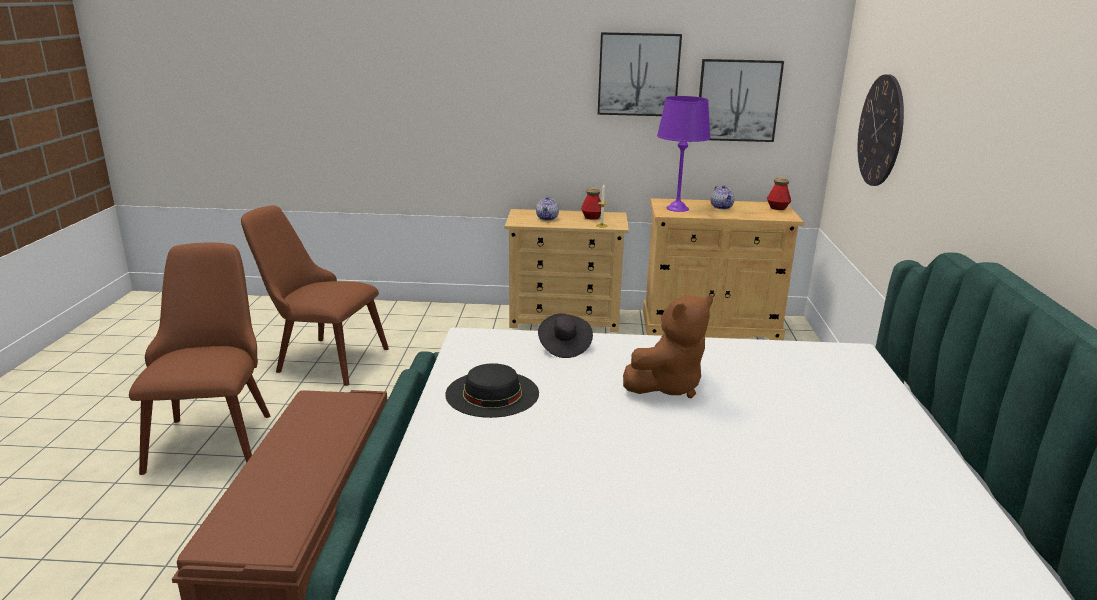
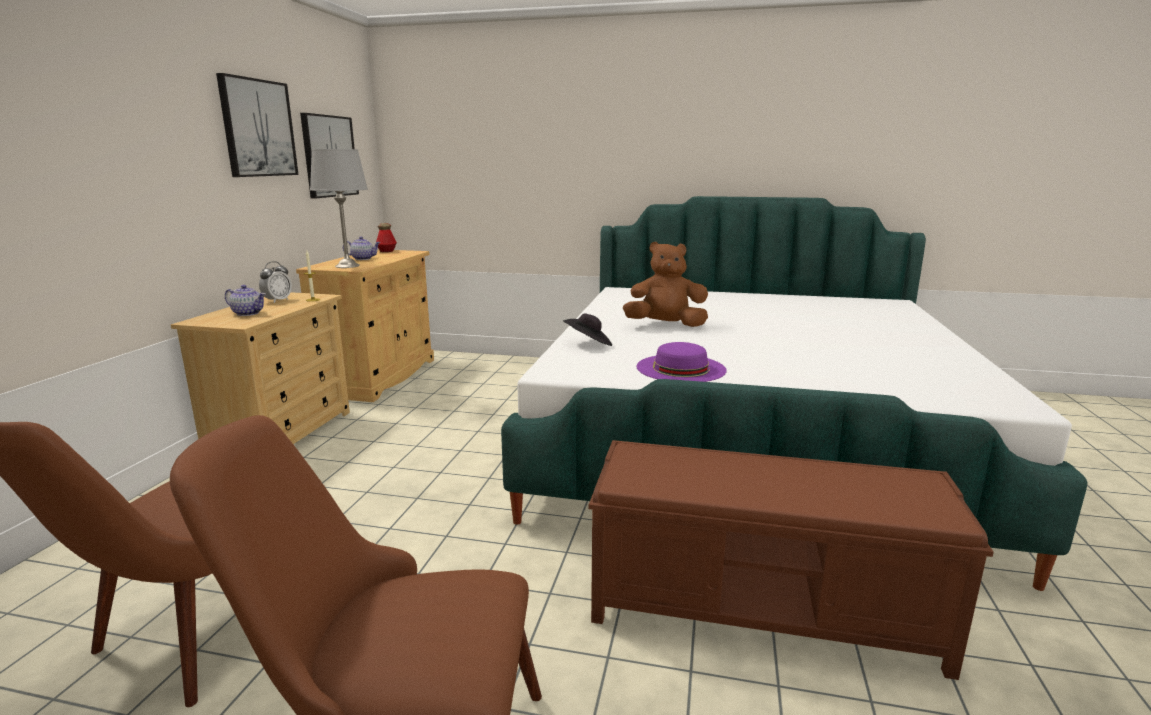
camera: 80 degrees left, 5 degrees down
black hat [445,363,539,418] -> purple hat [637,342,727,382]
bottle [581,188,601,220] -> alarm clock [259,261,292,303]
brown plush toy [623,295,713,398] -> brown plush toy turned 60 degrees counterclockwise [623,242,708,327]
purple table lamp [657,96,710,212] -> grey table lamp [310,149,368,268]
wall clock [858,74,904,186] -> none

